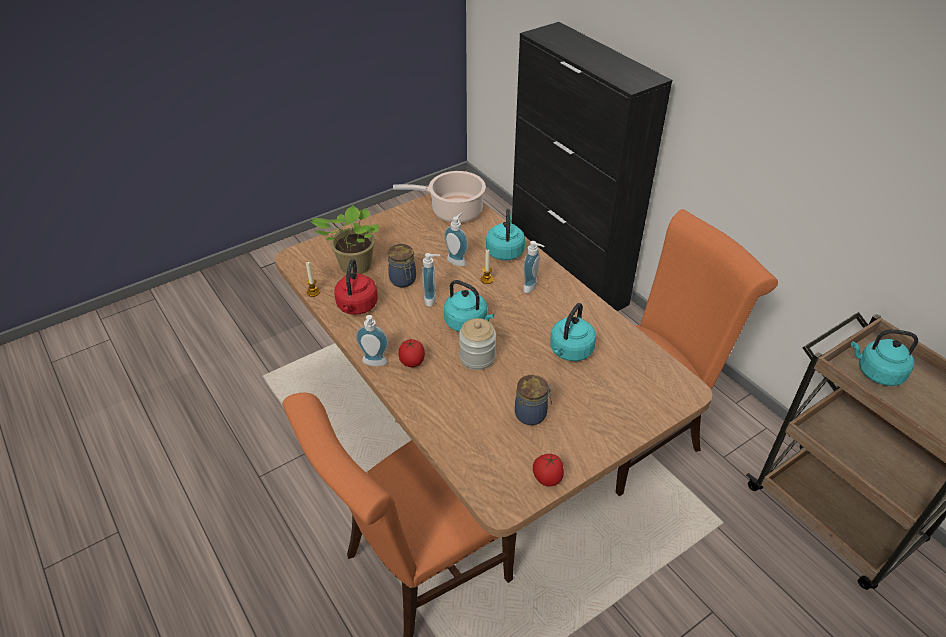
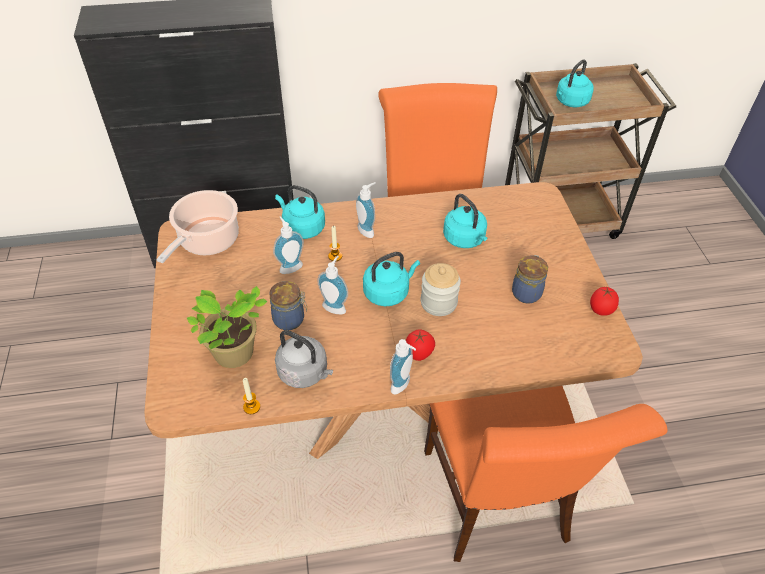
camera: 65 degrees left, 5 degrees up
red kettle [334,259,378,315] -> grey kettle [275,330,333,388]

